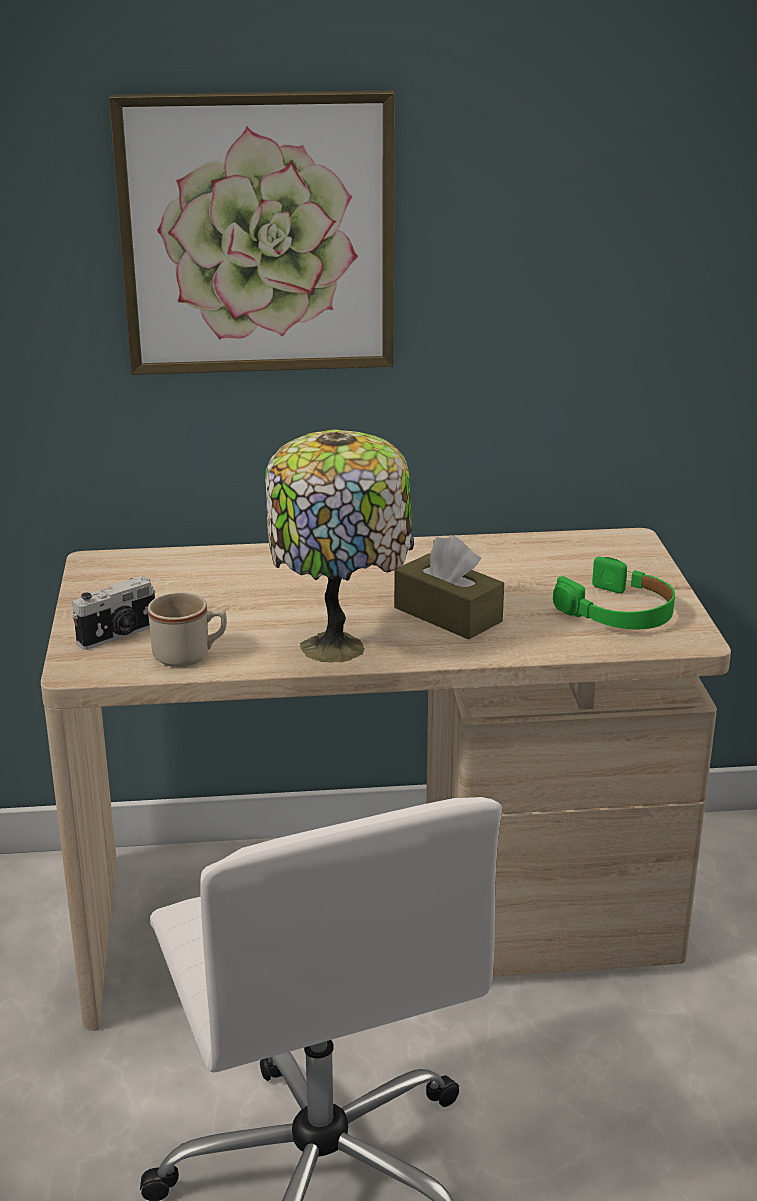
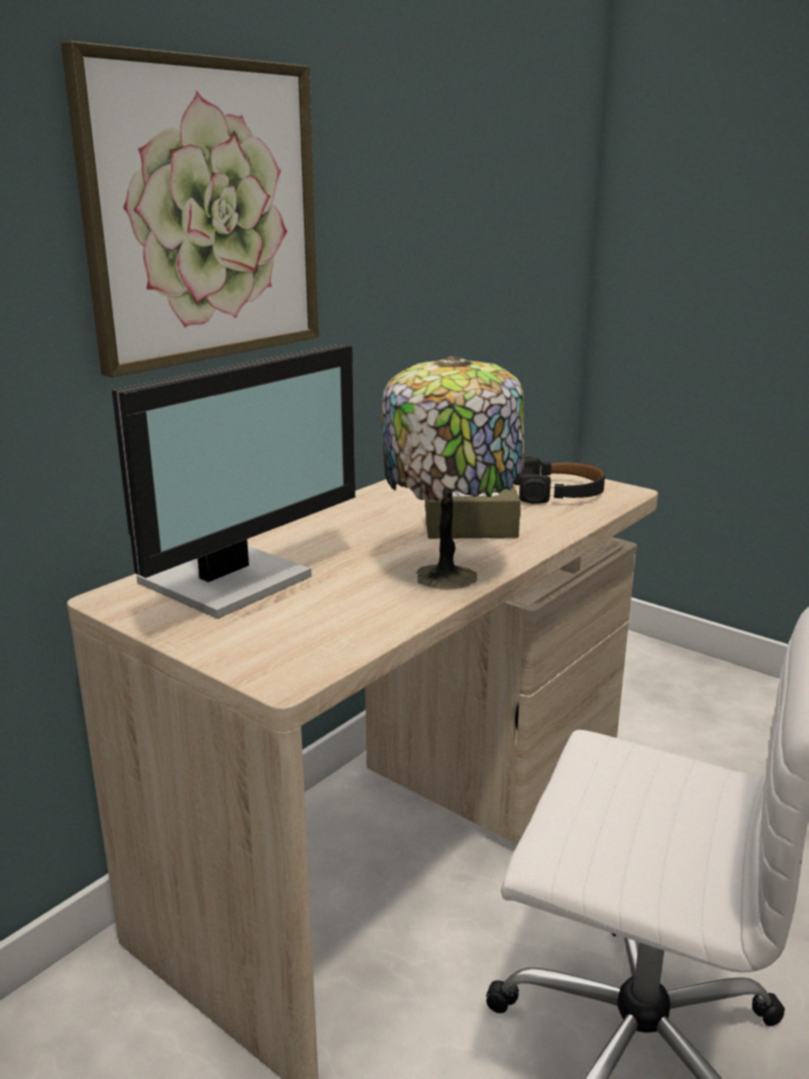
camera: 45 degrees left, 5 degrees down
camera [72,576,155,650] -> none
beige mug [148,592,227,667] -> none
green headphones [553,557,675,629] -> black headphones [513,457,605,504]
none -> monitor [112,344,355,619]

